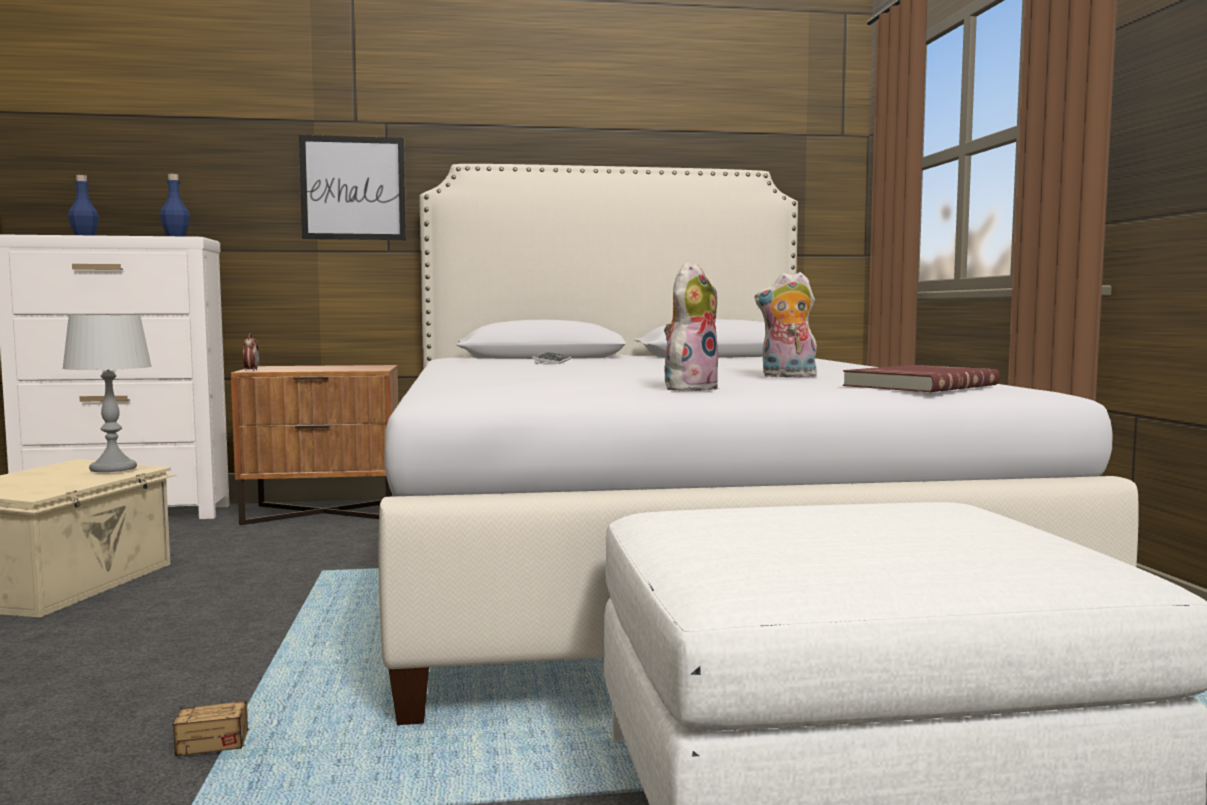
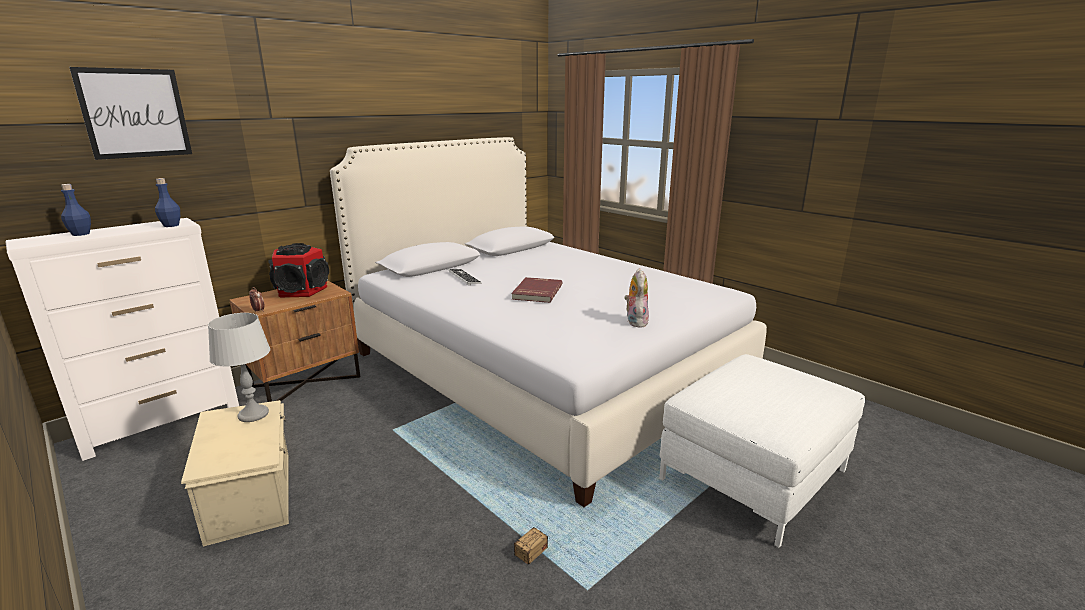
camera: 35 degrees left, 15 degrees up
picture [299,135,406,240] -> picture moved to [69,67,192,160]
plush toy [755,272,817,377] -> none
red book [843,365,1000,392] -> red book moved to [511,277,562,303]
none -> speaker [268,243,329,297]

